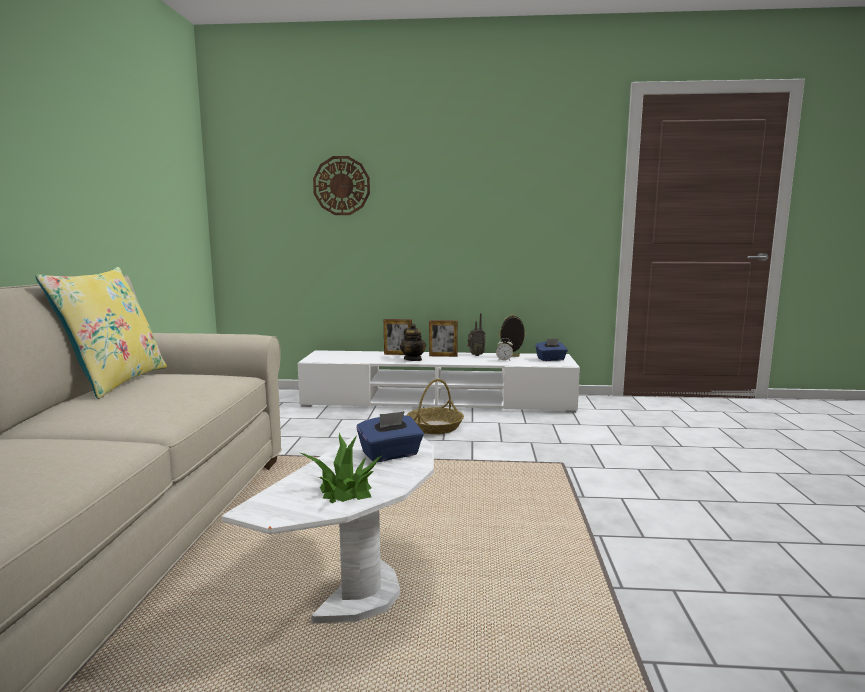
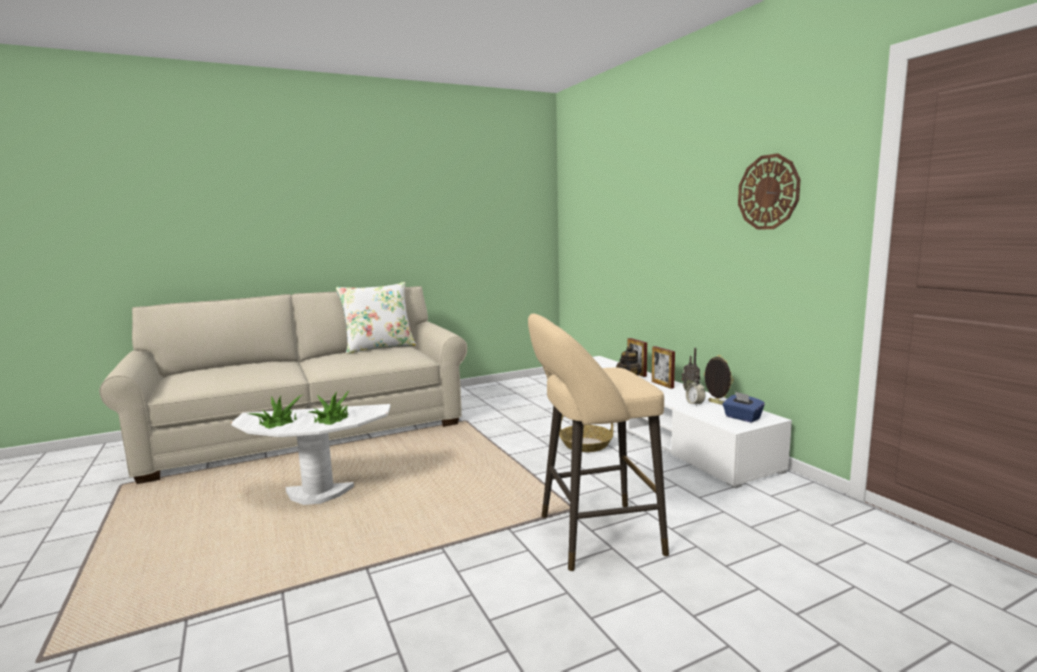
camera: 60 degrees right, 0 degrees up
yellow pillow [35,267,167,399] -> white pillow [336,282,416,354]
wall clock [313,156,370,215] -> wall clock moved to [738,153,801,229]
blue tissue box [357,411,424,462] -> potted plant [307,390,350,425]
none -> beige stool [528,313,669,571]

